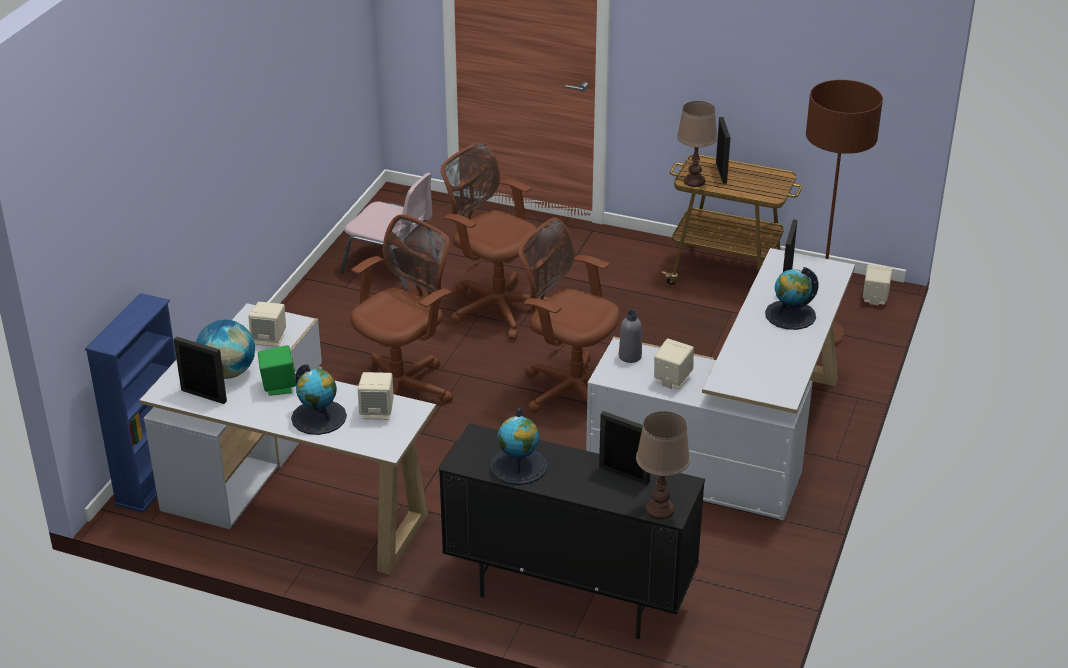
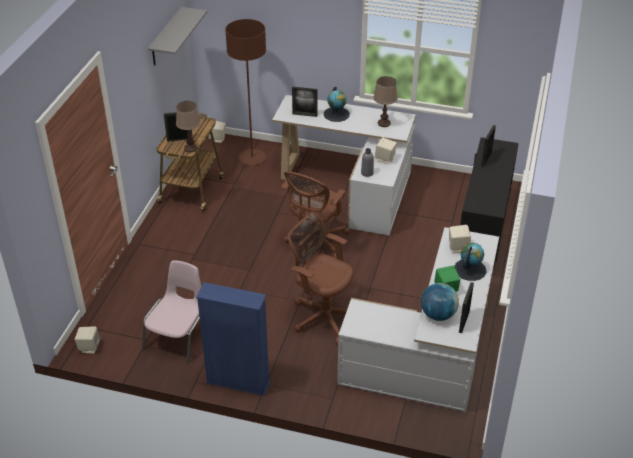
camera: 95 degrees left, 5 degrees up
blue bookcase [85,293,176,513] -> blue bookcase moved to [196,282,271,396]
beige speaker [248,302,286,347] -> beige speaker moved to [75,327,100,354]
brown office chair [441,141,550,340] -> none
globe [490,408,548,485] -> none
brown table lamp [636,411,690,520] -> brown table lamp moved to [374,76,398,127]
none -> grey shelf [148,7,207,66]

